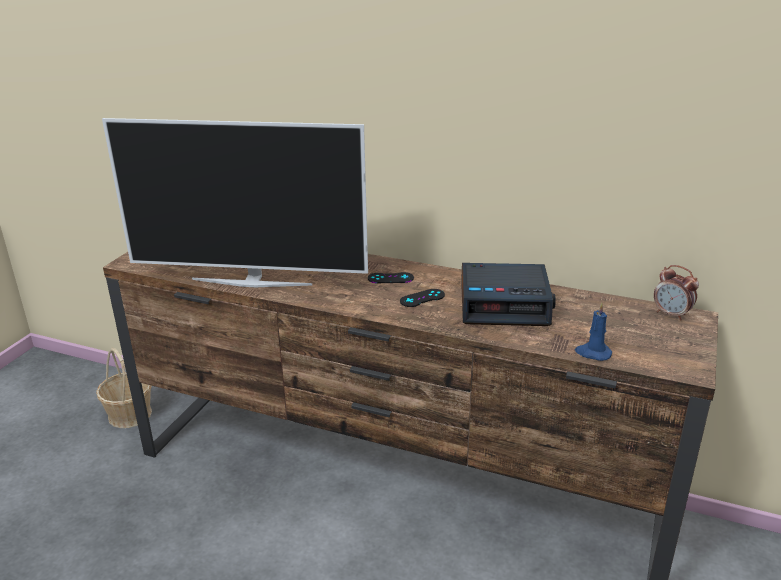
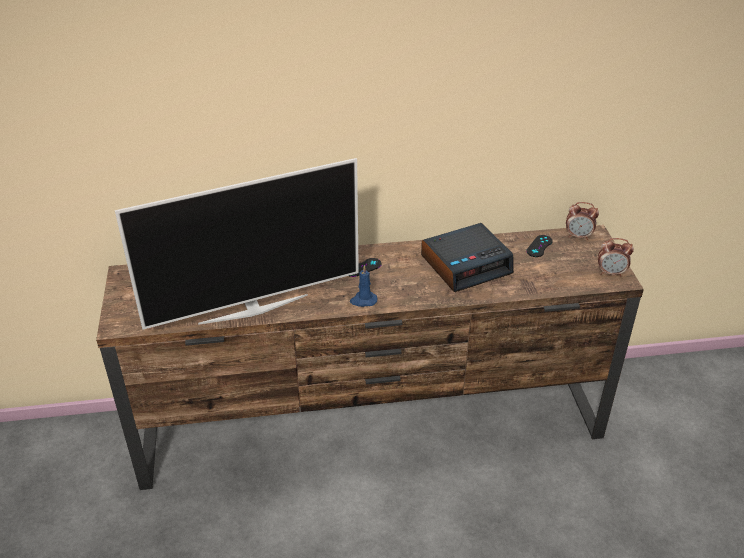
camera: 30 degrees left, 10 degrees up
basket [96,348,152,428] -> none
black game controller [400,289,445,307] -> black game controller moved to [526,235,553,257]
blue candle [575,303,612,361] -> blue candle moved to [350,265,377,307]
none -> alarm clock [598,238,634,277]

